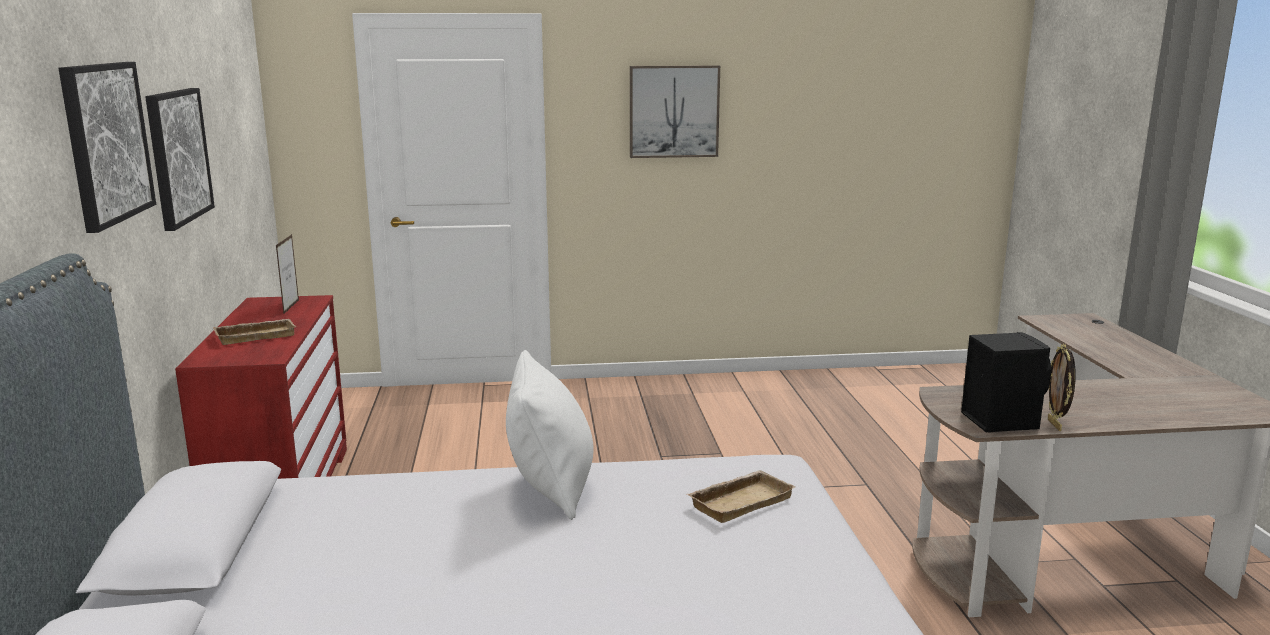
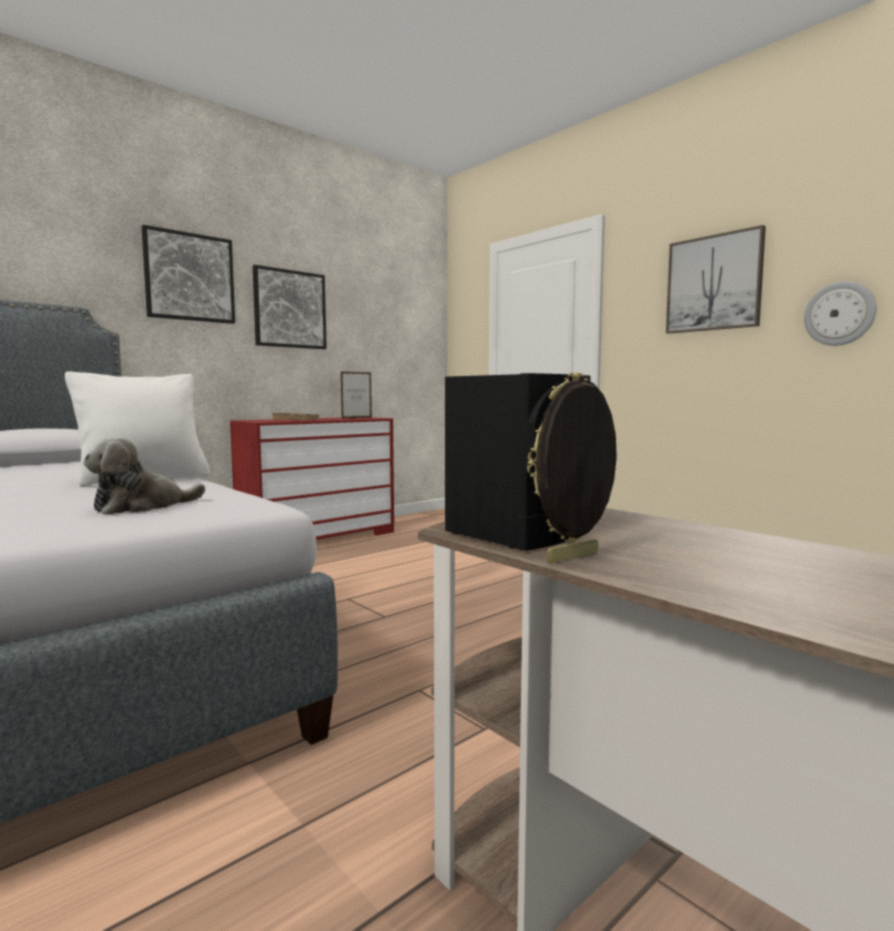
camera: 55 degrees right, 10 degrees down
beige tray [687,470,795,523] -> plush toy [83,436,205,515]
none -> wall clock [804,281,876,346]

